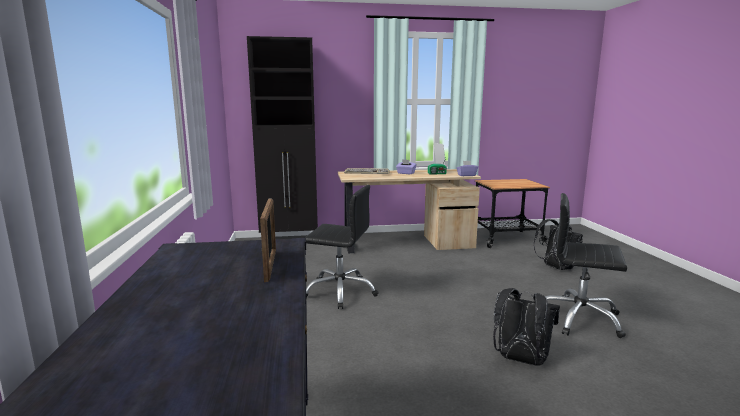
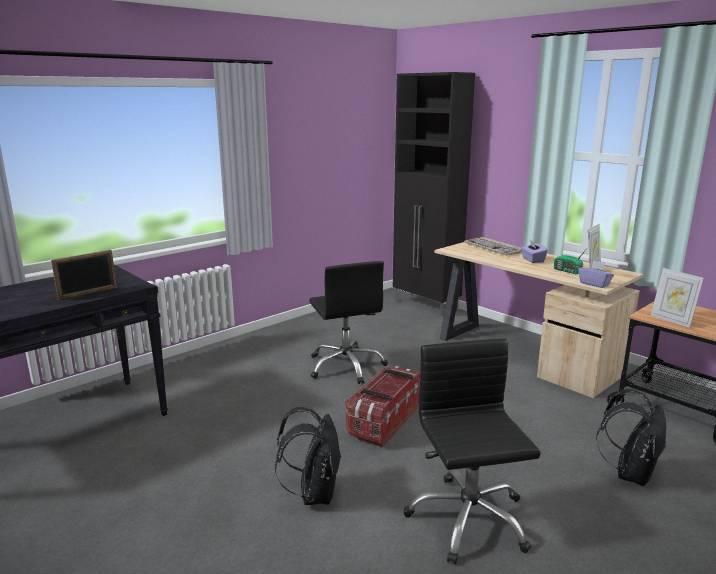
camera: 55 degrees right, 5 degrees up
none -> storage box [345,366,420,447]
none -> picture frame [651,268,704,328]

